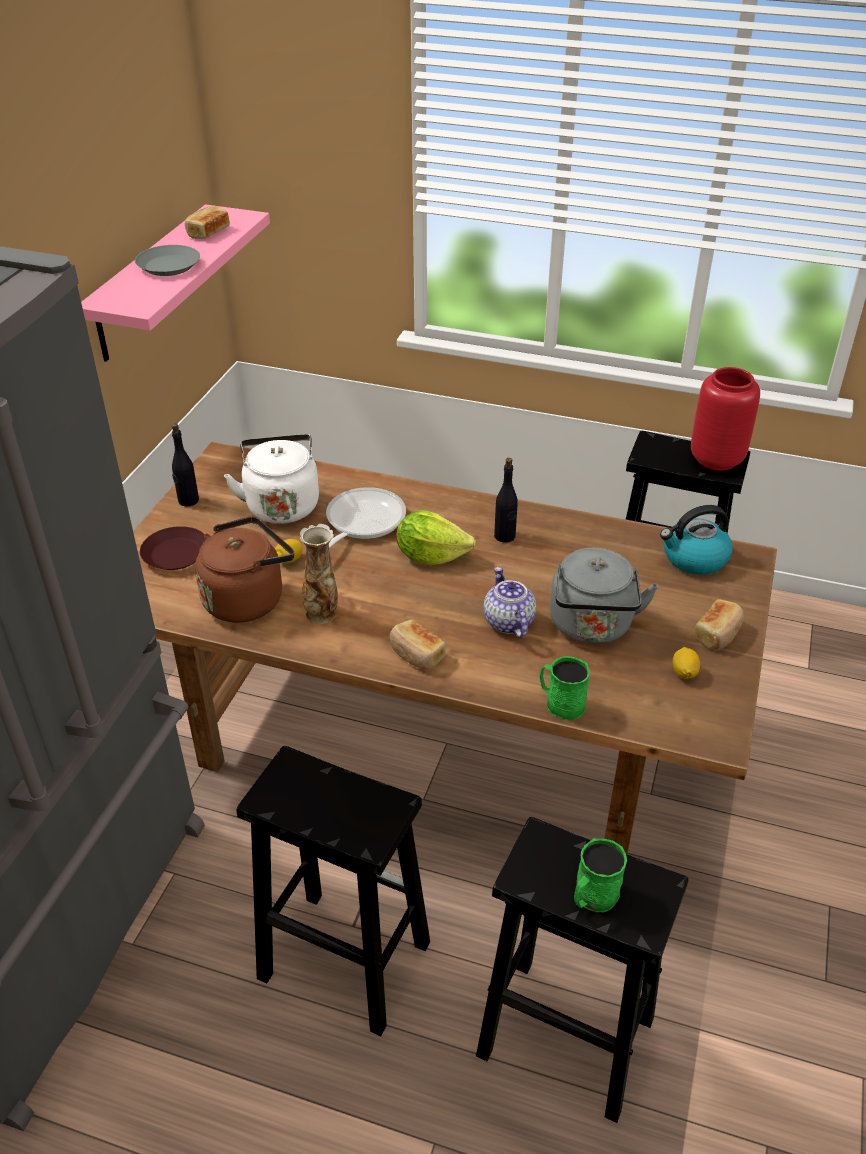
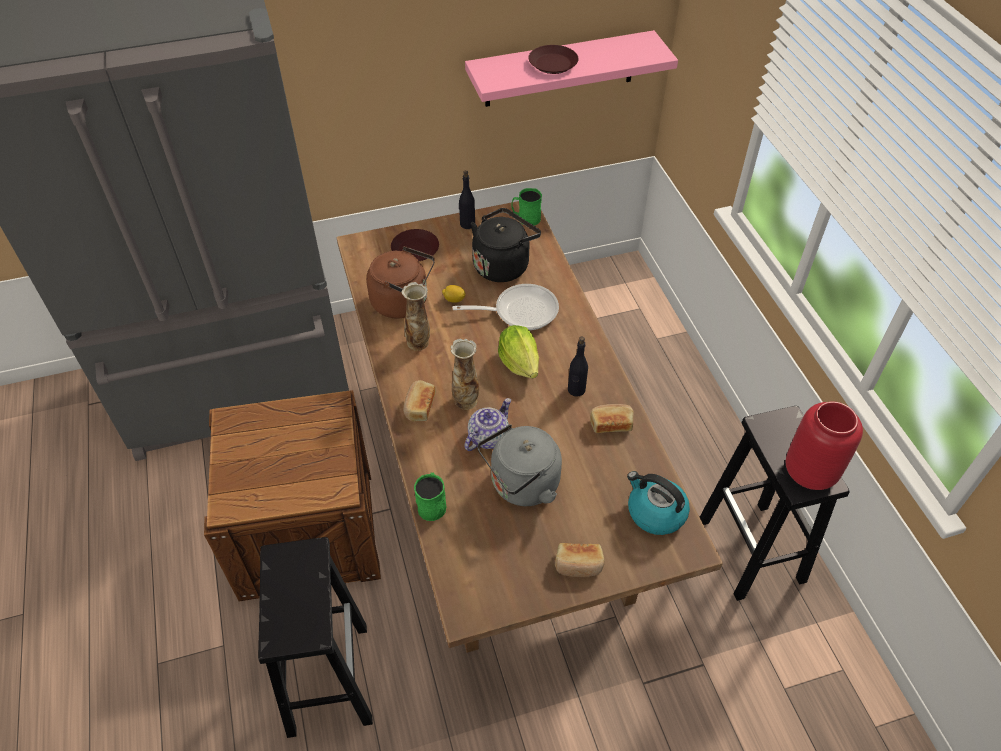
camera: 55 degrees right, 10 degrees up
grey plate [135,245,200,276] -> brown plate [528,45,579,74]
bread [185,206,230,239] -> bread moved to [590,404,634,433]
white kettle [224,434,319,524] -> black kettle [471,208,541,282]
black stool [236,746,430,1036] -> crate [204,390,381,601]
green mug [574,839,627,912] -> green mug moved to [511,188,542,226]
lemon [673,647,700,679] -> none
none -> vase [450,339,479,410]

